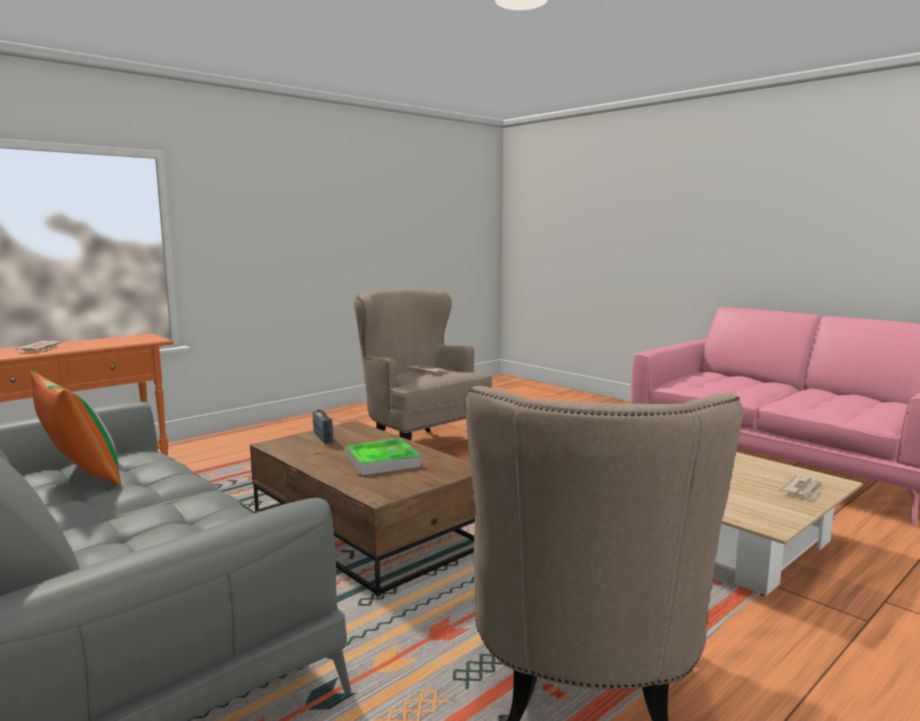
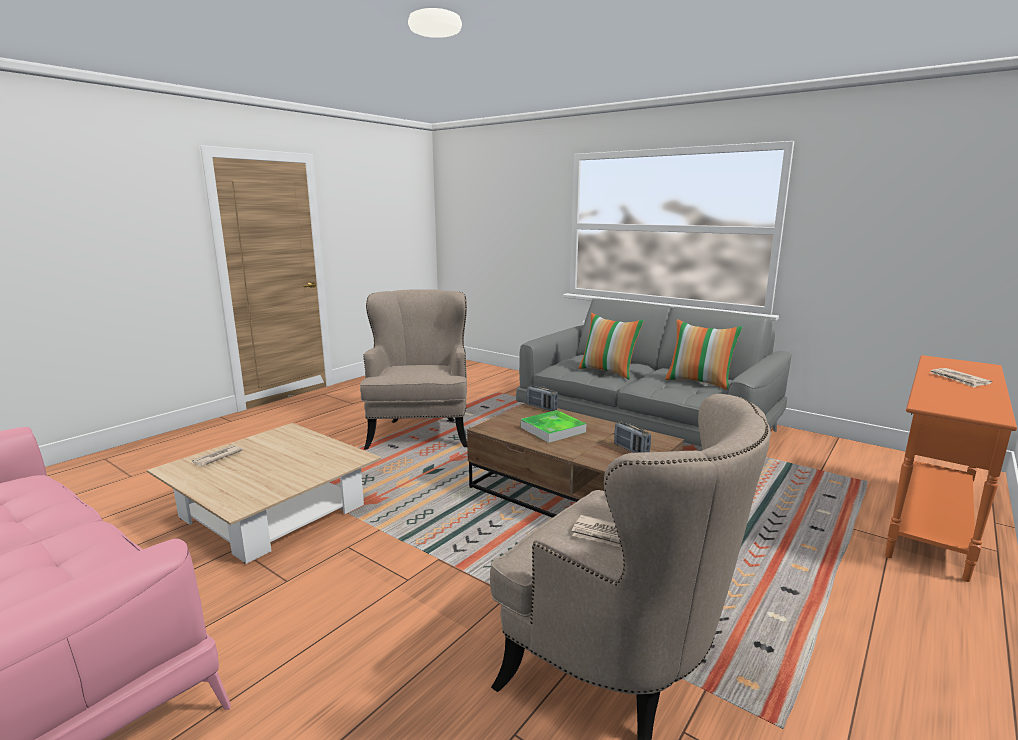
camera: 170 degrees right, 5 degrees up
none -> radio [527,386,558,411]
none -> pillow [578,313,644,379]

